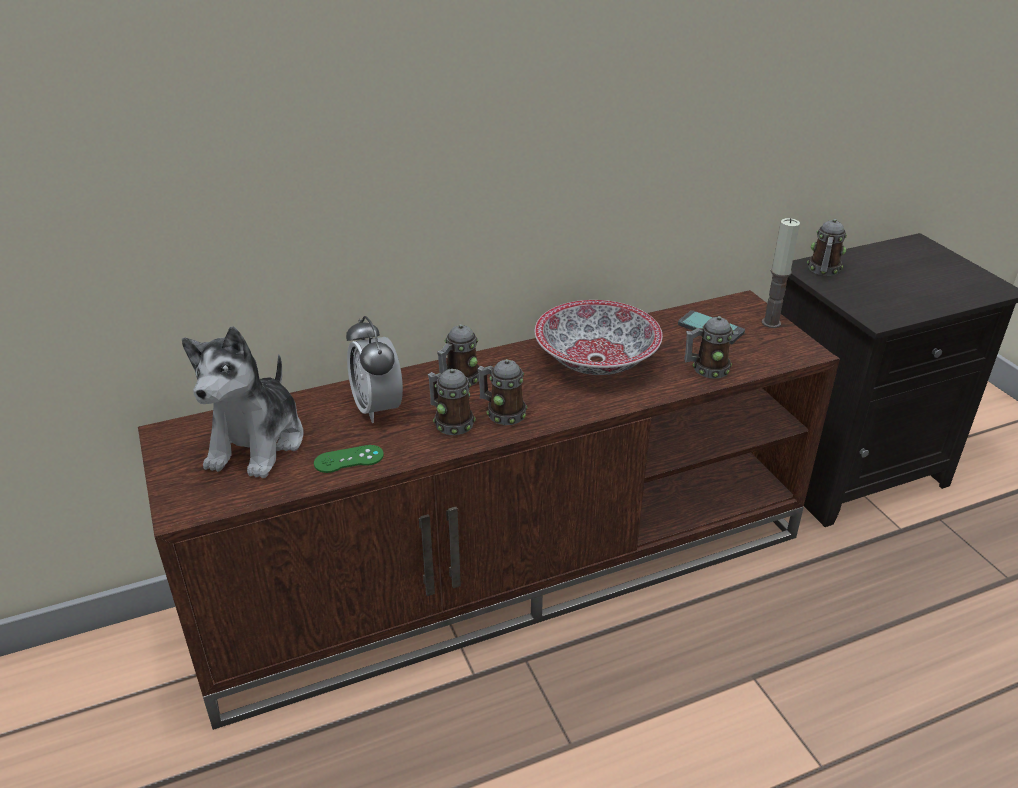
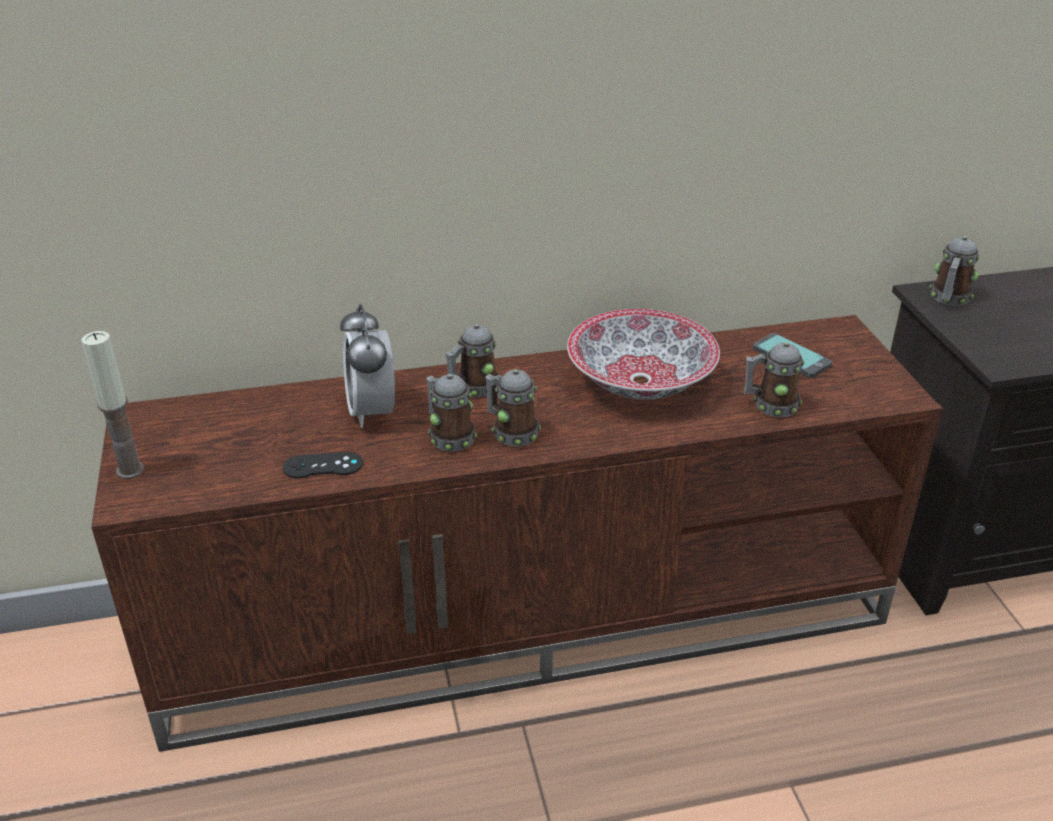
camera: 10 degrees right, 0 degrees up
plush toy [182,326,304,478] -> none
green game controller [314,445,384,473] -> black game controller [283,452,363,478]
candle [762,218,800,328] -> candle moved to [81,331,145,479]

